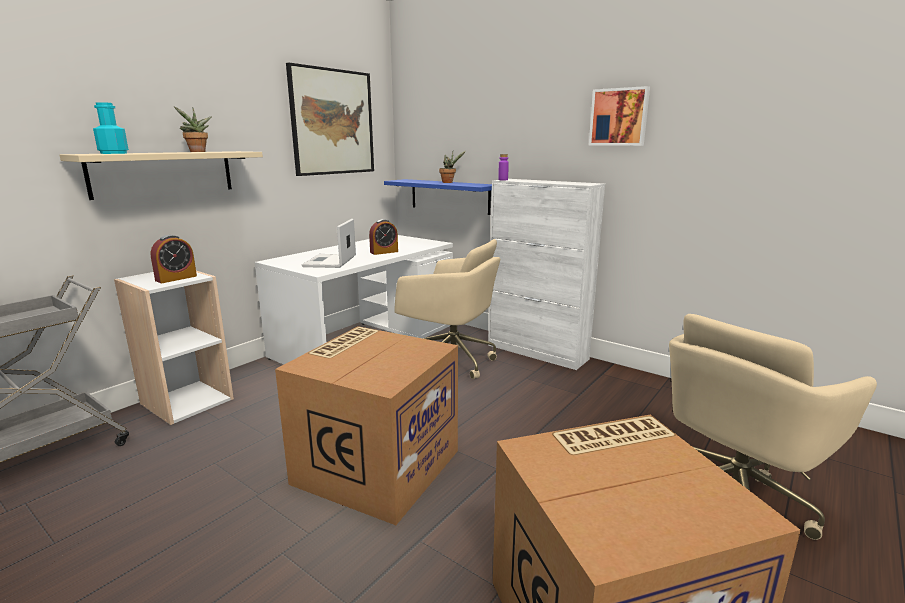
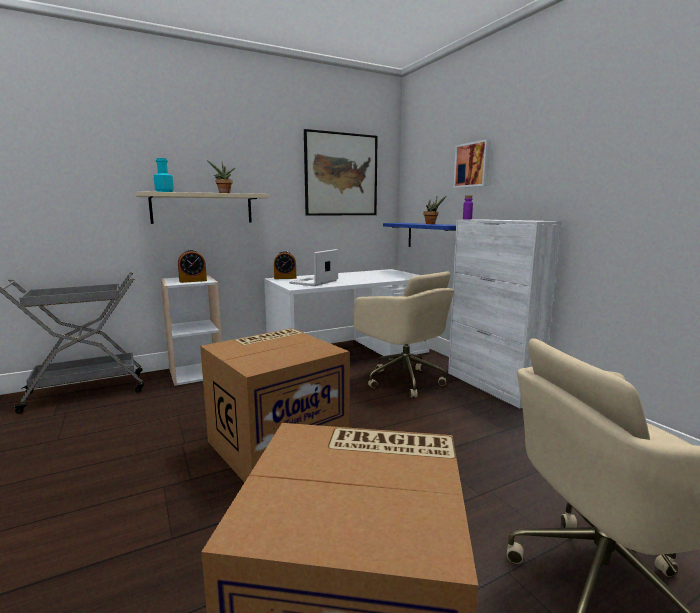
camera: 25 degrees right, 5 degrees down
alarm clock [369,219,398,255] -> alarm clock moved to [274,251,296,279]
picture [589,86,650,146] -> picture moved to [454,139,491,188]

